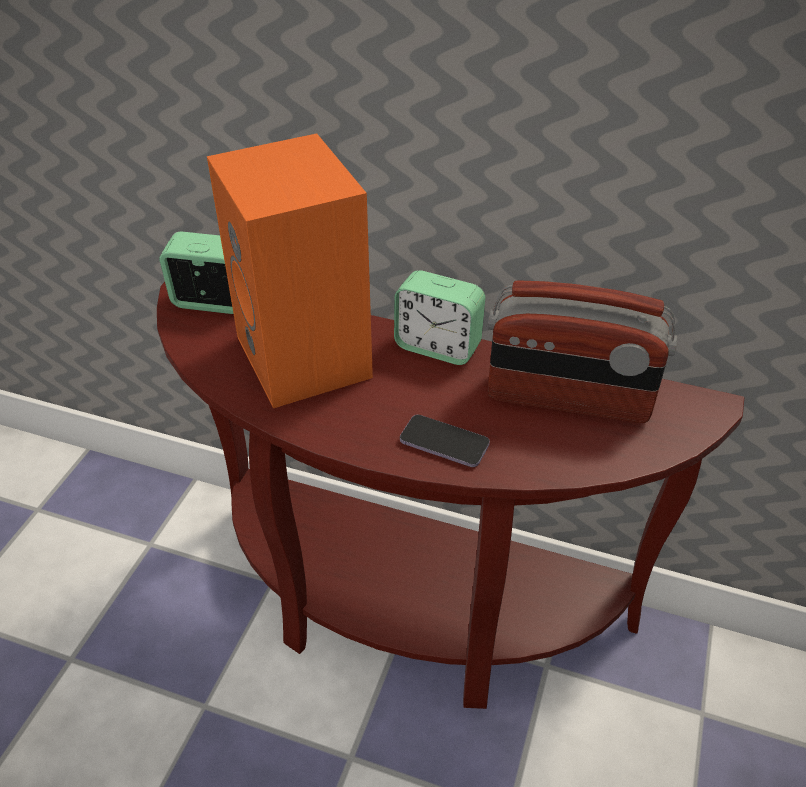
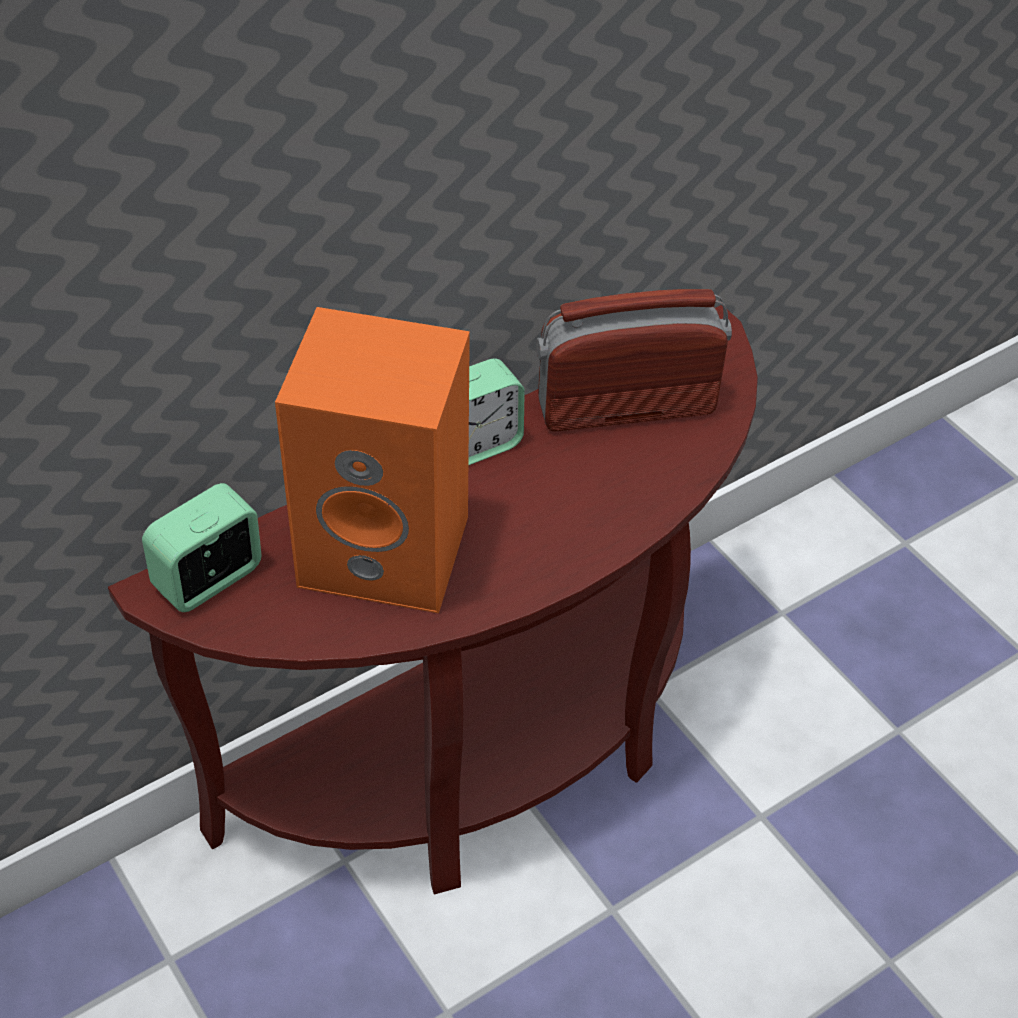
camera: 55 degrees left, 5 degrees up
phone [400,415,490,467] -> none
radio [488,280,677,423] -> radio turned 150 degrees counterclockwise [536,289,732,431]

